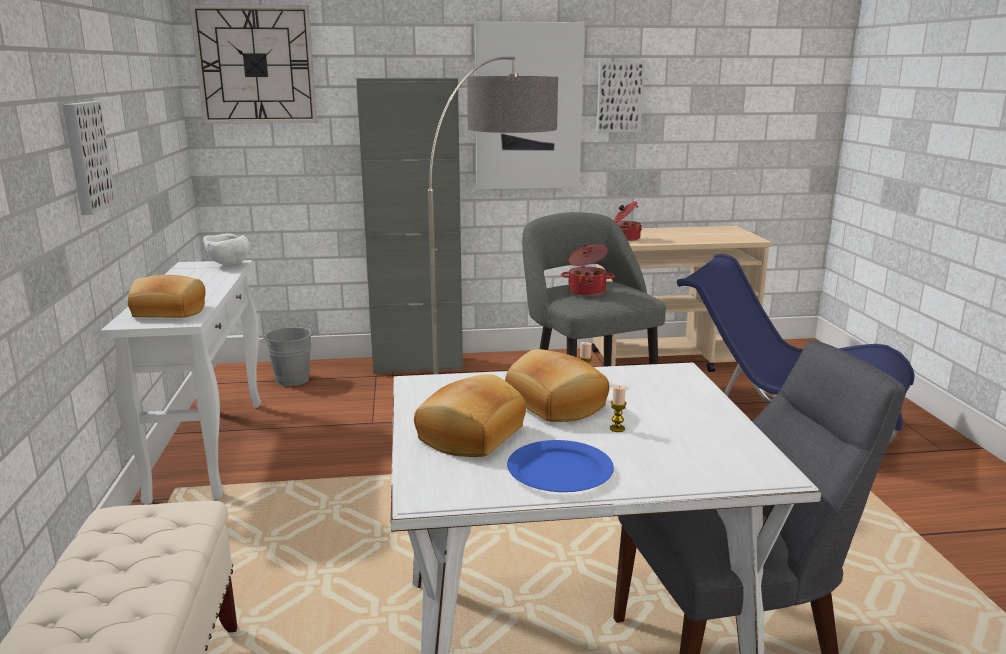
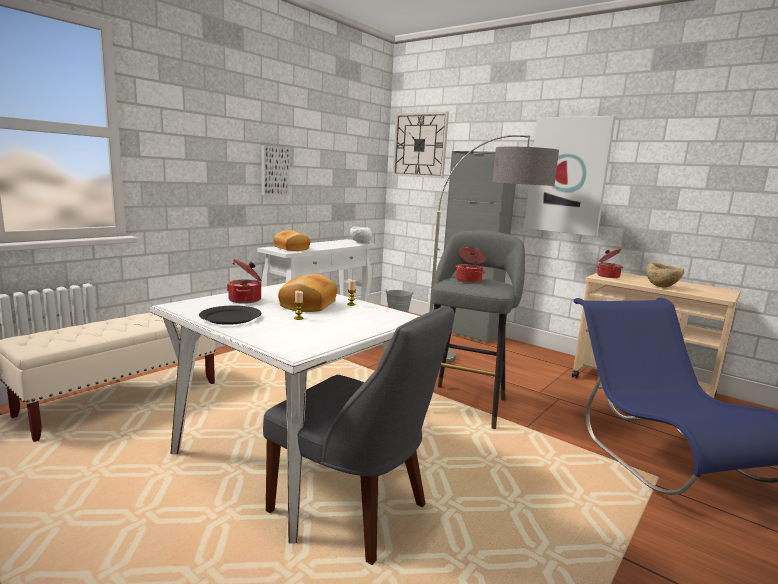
camera: 45 degrees right, 5 degrees down
bread [414,374,526,457] -> cooking pot [227,259,262,304]
blue plate [507,440,614,492] -> black plate [199,305,261,325]
picture [596,62,645,132] -> none
none -> beige bowl [646,262,684,287]

